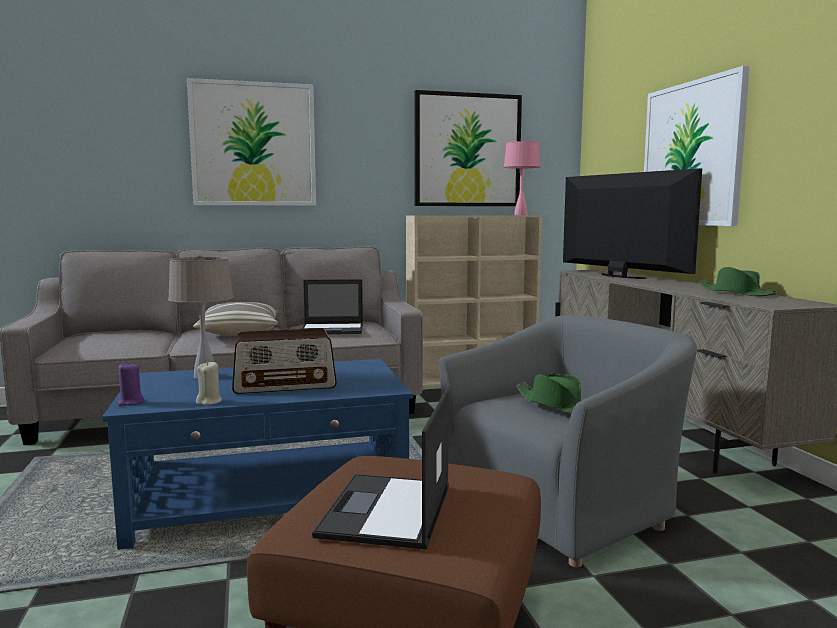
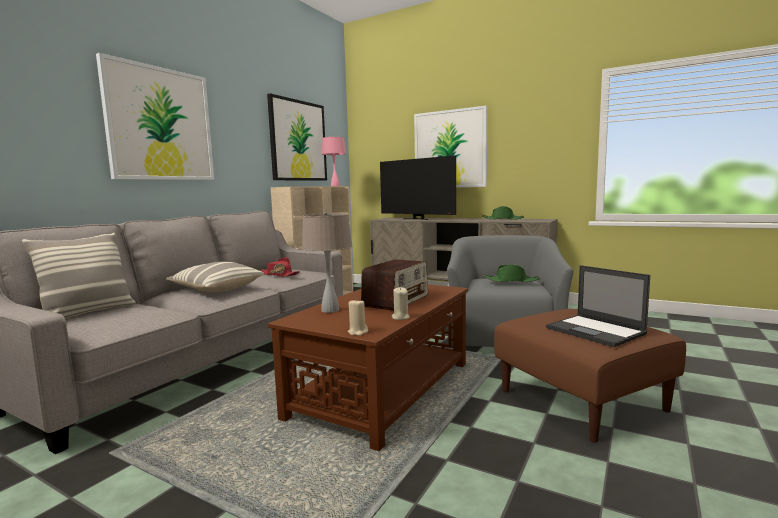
camera: 45 degrees left, 0 degrees up
blue coffee table [102,359,413,550] -> brown coffee table [267,284,468,451]
purple candle [117,362,145,406] -> beige candle [348,298,368,336]
laptop [302,279,363,335] -> red hat [260,257,300,277]
television [563,168,702,279] -> television turned 150 degrees counterclockwise [380,155,456,220]
none -> pillow [22,233,136,319]

